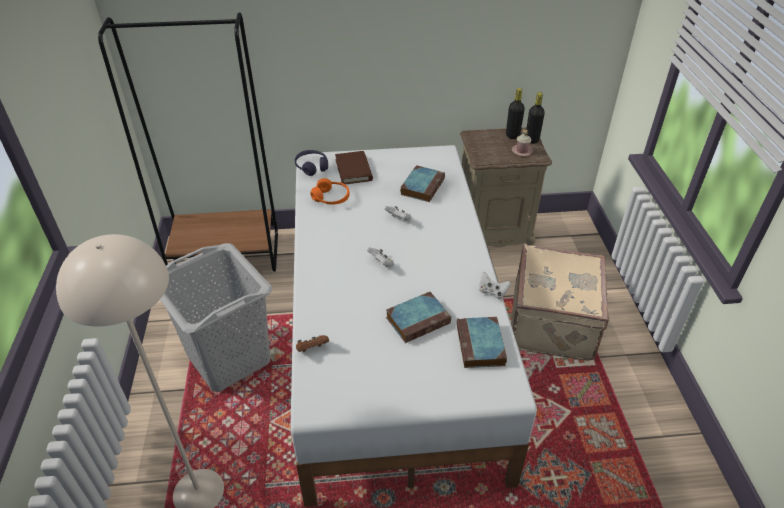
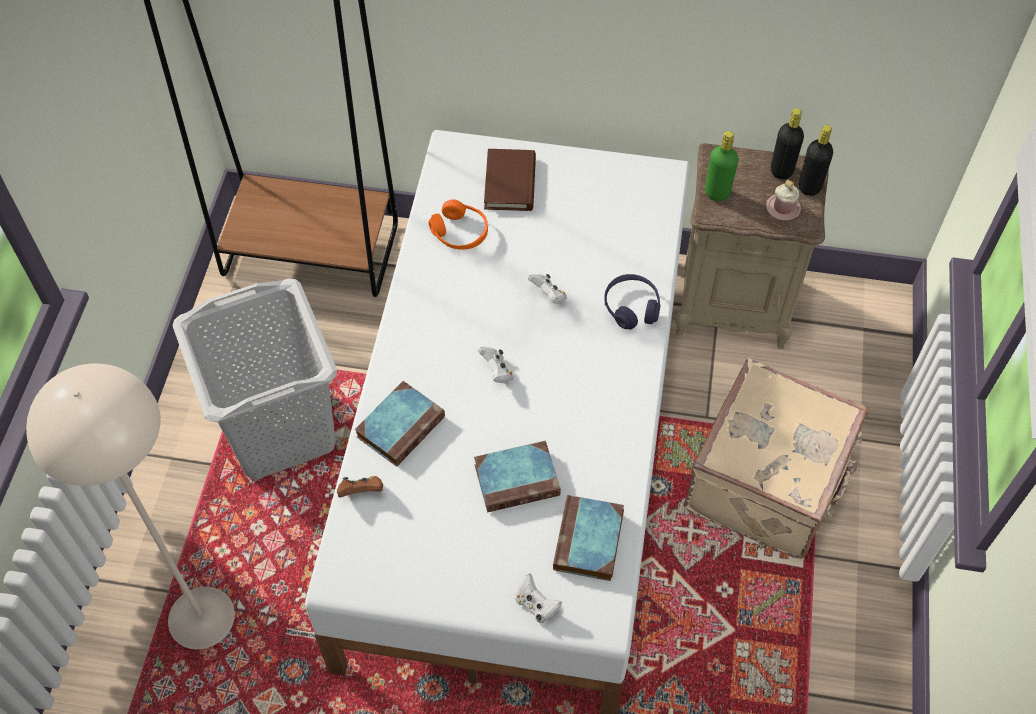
camera: 15 degrees right, 15 degrees up
purple headphones [295,150,328,176] -> purple headphones moved to [604,274,660,329]
book [400,165,445,202] -> book moved to [355,381,445,467]
white game controller [479,272,511,299] -> white game controller moved to [515,573,562,623]
none -> green bottle [705,131,739,201]

